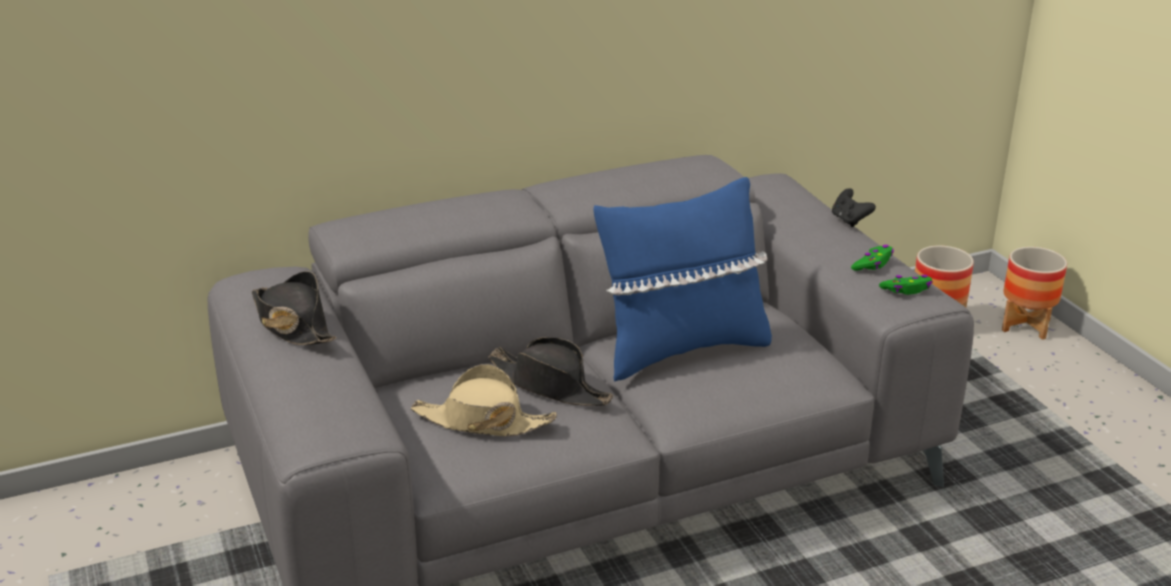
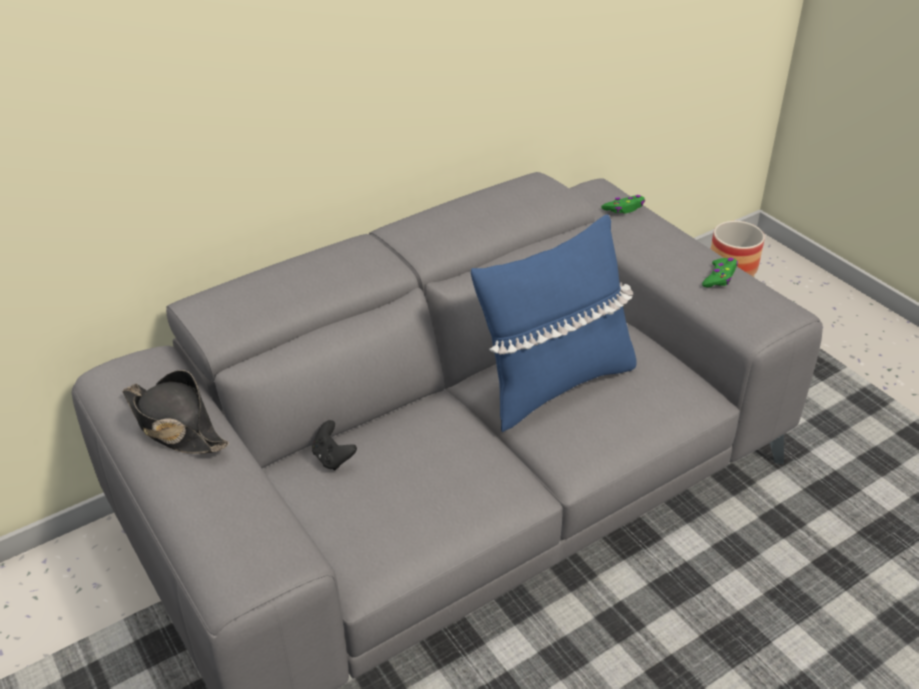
camera: 10 degrees left, 10 degrees up
beige hat [411,364,557,436] -> none
black hat [488,337,613,406] -> none
black game controller [832,188,876,227] -> black game controller moved to [312,420,357,471]
green game controller [879,275,933,295] -> green game controller moved to [601,195,645,213]
planter [1002,247,1067,340] -> none

